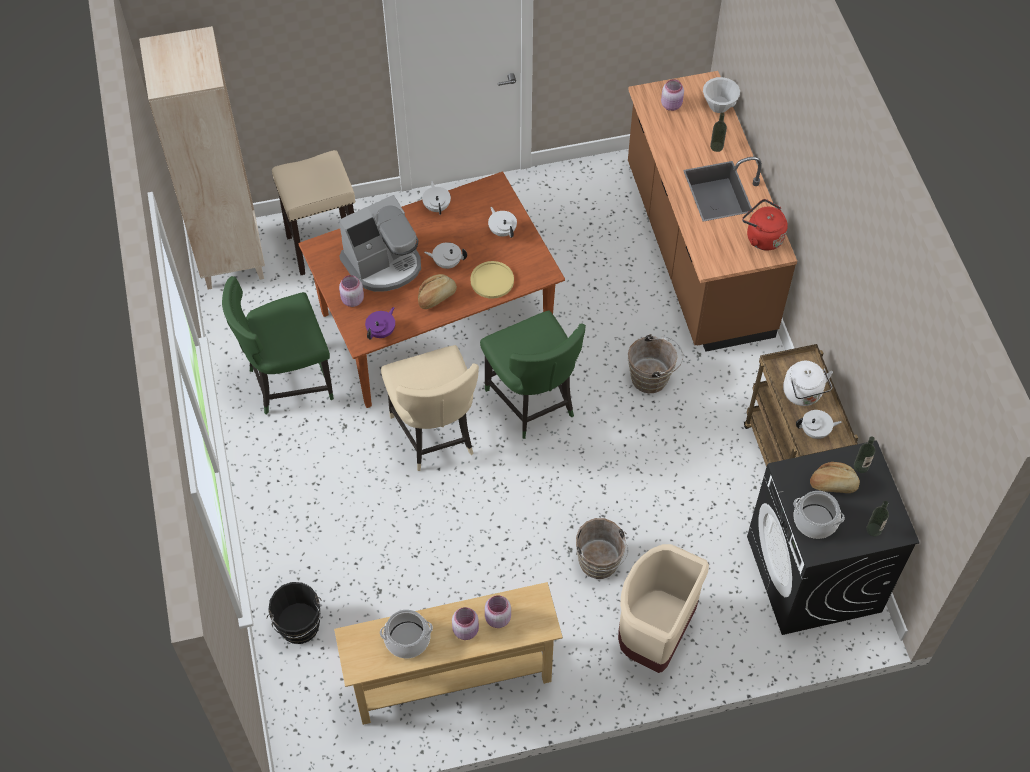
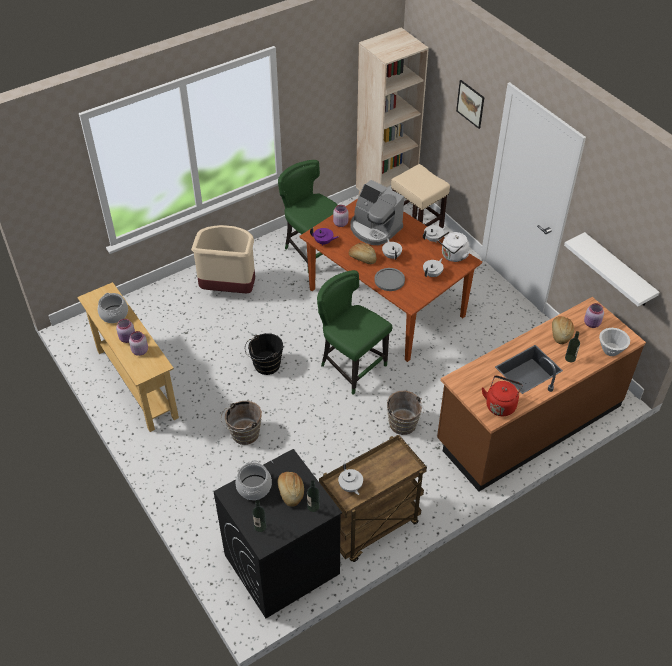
camera: 70 degrees right, 10 degrees down
black bucket [266,582,321,644] -> black bucket moved to [245,333,283,375]
beige chair [381,345,479,471] -> none
yellow plate [471,261,514,299] -> grey plate [375,268,405,291]
green chair [480,310,586,439] -> green chair turned 90 degrees clockwise [317,270,392,395]
beige trash can [618,544,709,673] -> beige trash can moved to [191,225,255,293]
white kettle [783,361,833,406] -> white kettle moved to [438,231,469,262]
none -> picture [456,80,484,129]
none -> bread [552,316,574,344]
none -> white shelf [564,232,659,307]

